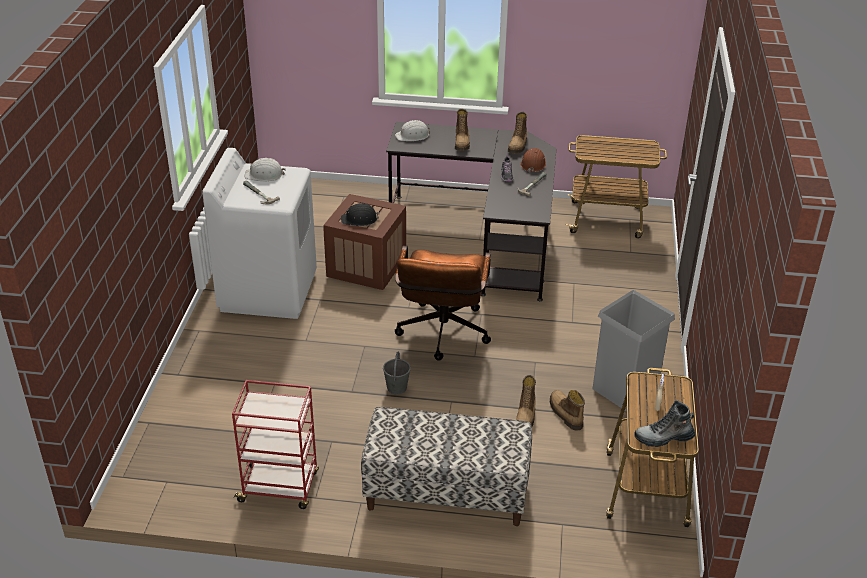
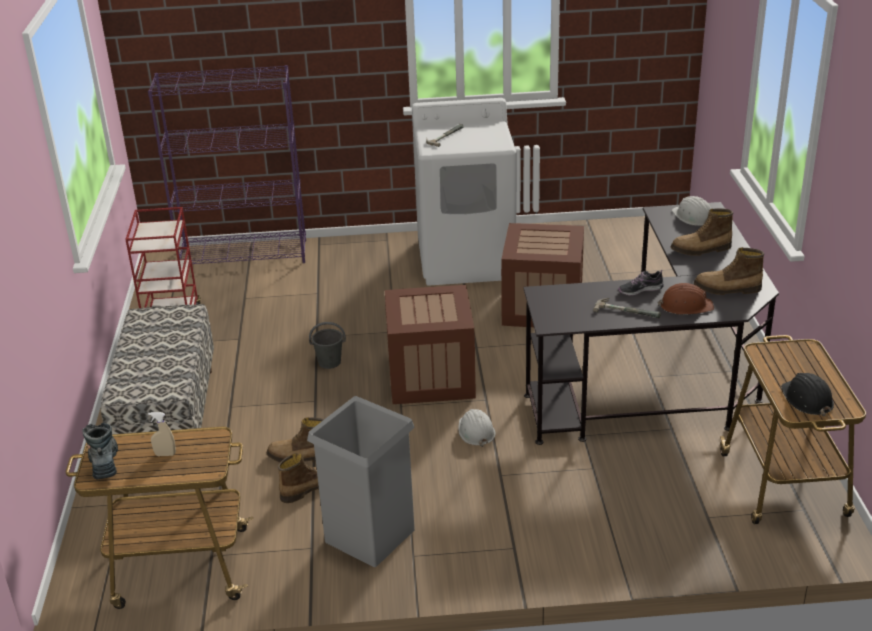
camera: 80 degrees right, 5 degrees down
white hard hat [245,158,286,181] -> white hard hat moved to [458,409,496,447]
black hard hat [341,203,379,226] -> black hard hat moved to [781,373,834,416]
brown office chair [395,245,491,360] -> crate [385,285,476,404]
none -> purple bookcase [148,65,306,264]

